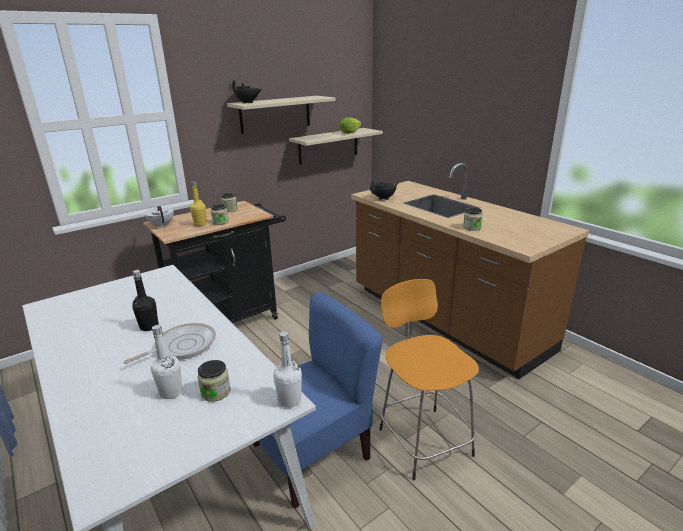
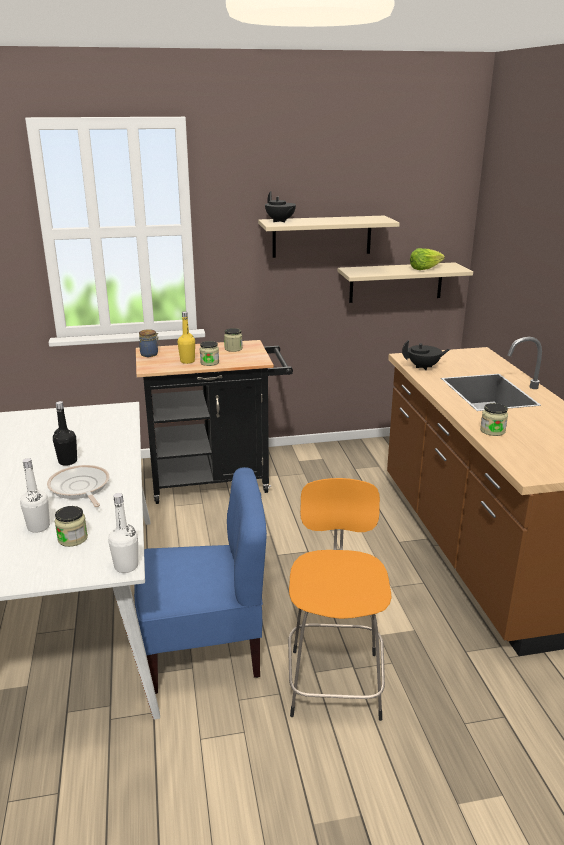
camera: 25 degrees right, 0 degrees up
frying pan [124,323,216,364] -> frying pan turned 105 degrees counterclockwise [47,465,109,507]
white teapot [144,206,174,227] -> jar [139,329,160,357]

